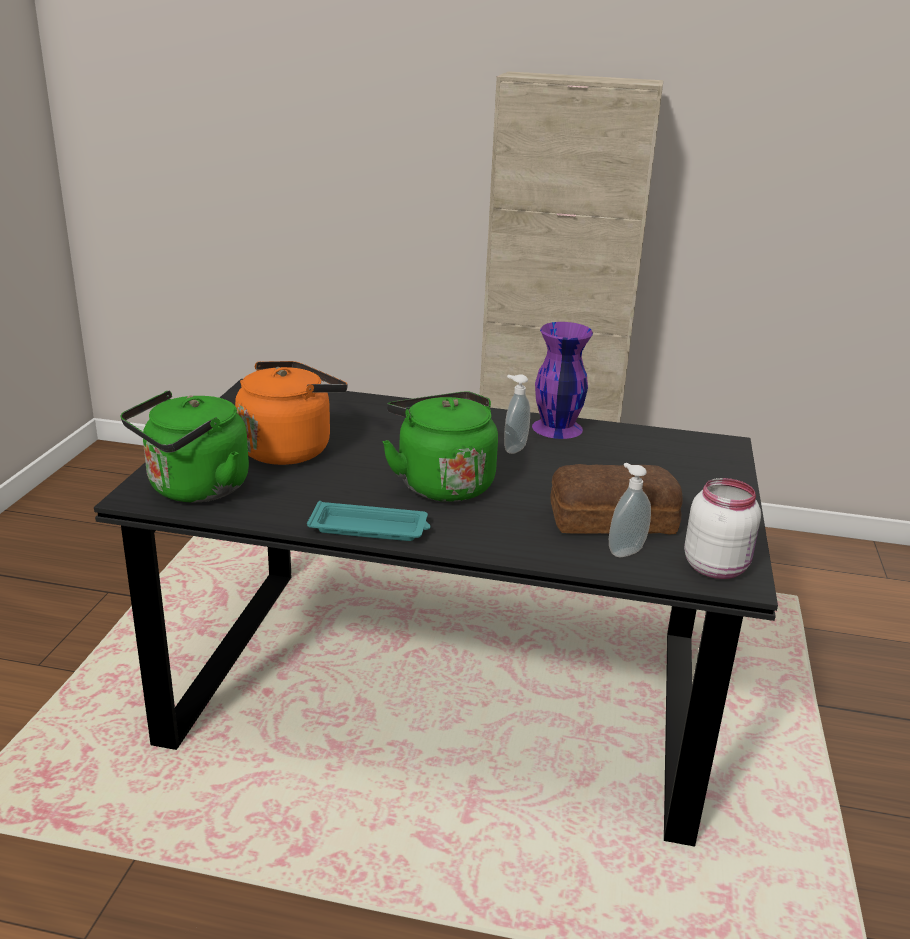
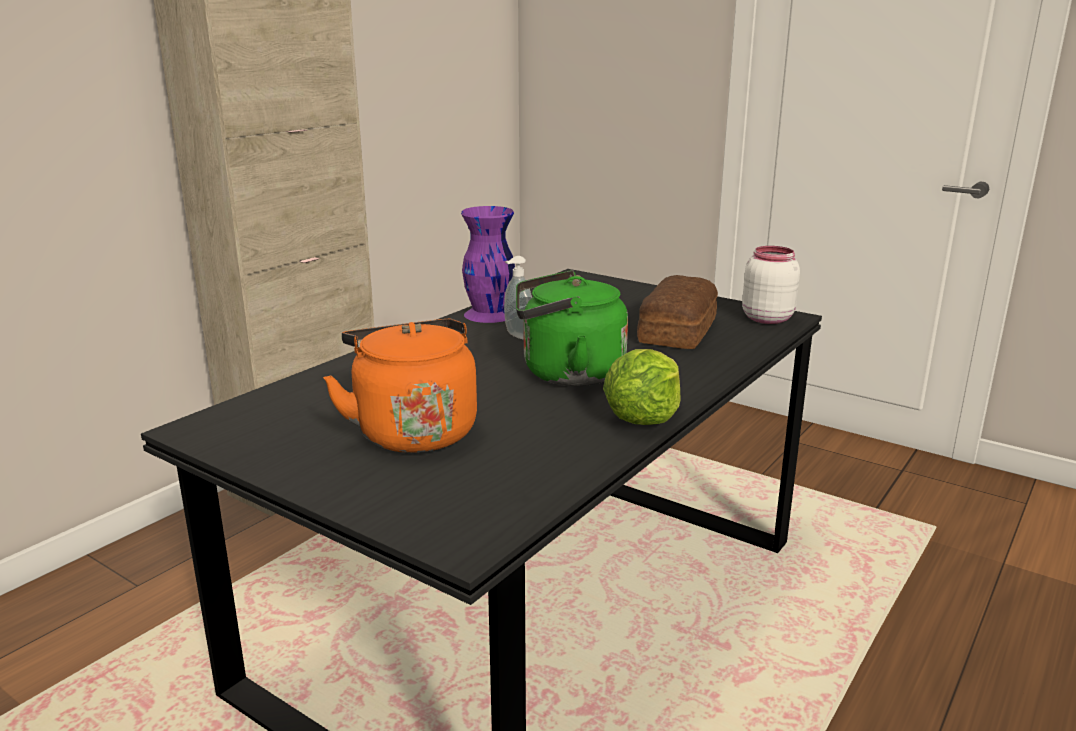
camera: 65 degrees left, 5 degrees down
green kettle [121,390,249,502] -> none
turquoise tray [307,501,431,541] -> lettuce [603,349,680,425]
soap dispenser [609,463,651,557] -> none

